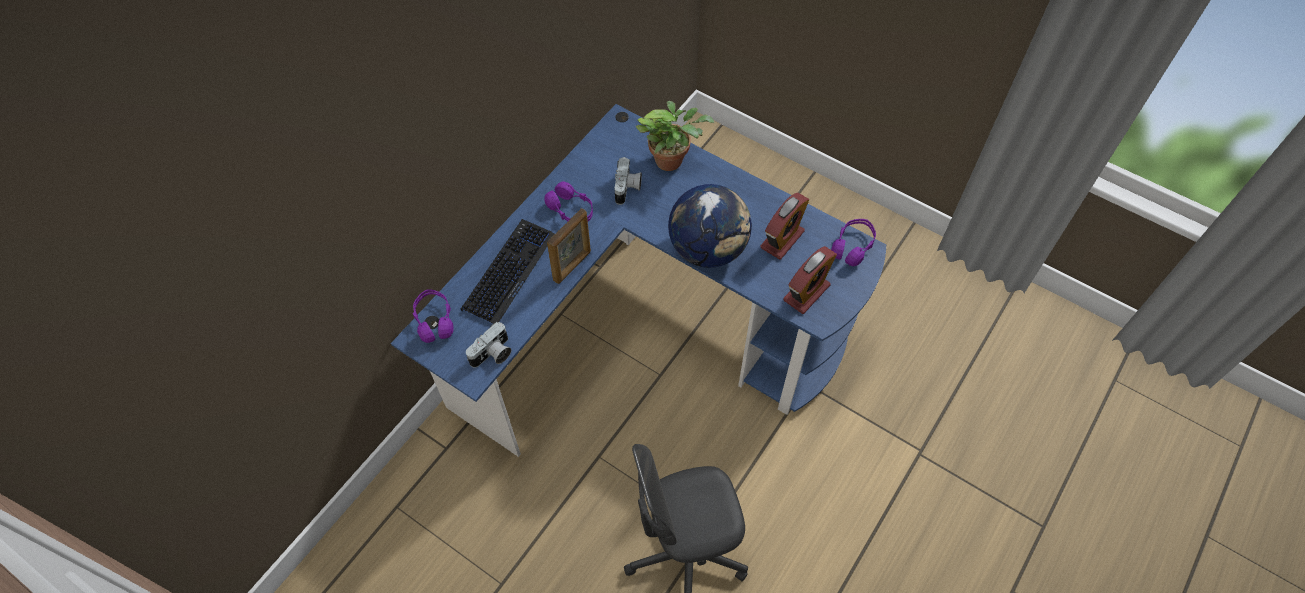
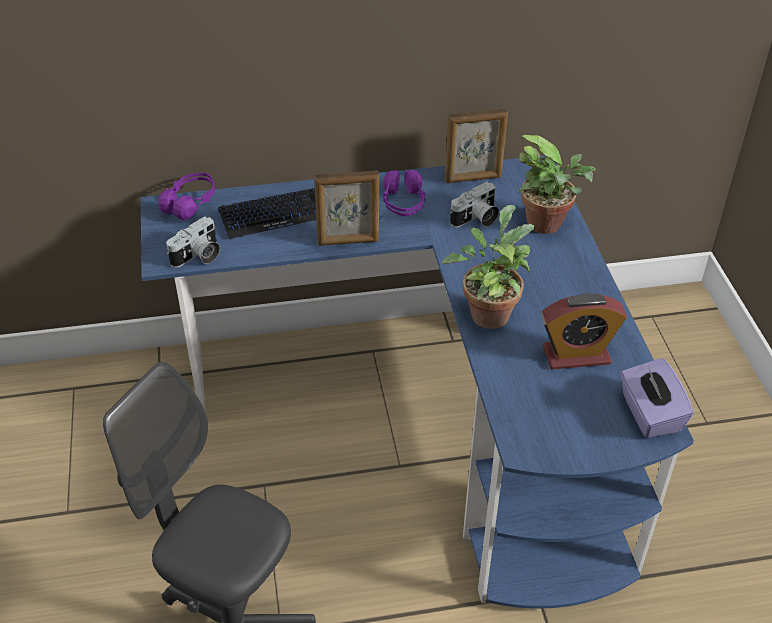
camera: 45 degrees right, 15 degrees down
camera [466,322,511,368] -> camera turned 45 degrees counterclockwise [166,216,220,268]
globe [668,184,752,268] -> potted plant [442,205,535,329]
alarm clock [783,246,837,314] -> none
purple headphones [831,219,876,266] -> purple tissue box [620,358,694,438]
none -> picture frame [445,109,508,183]

